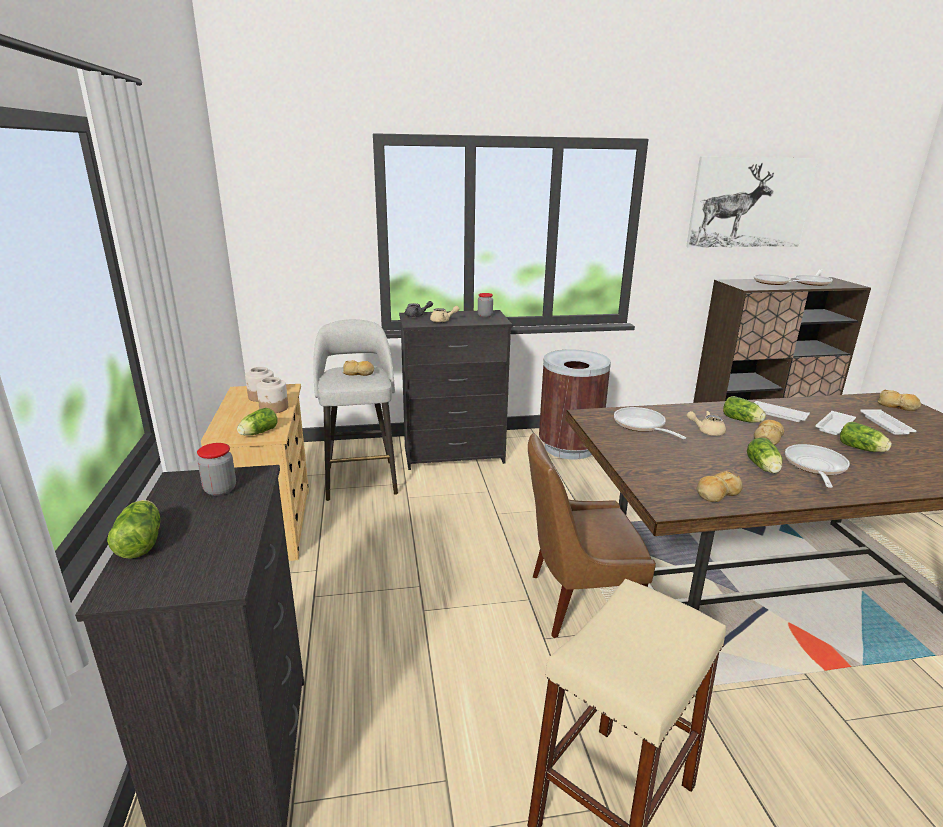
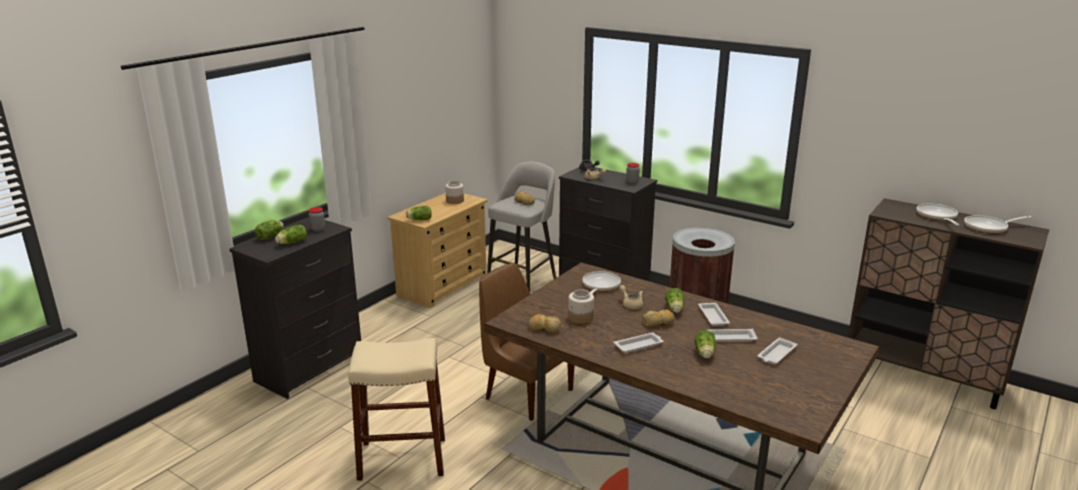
camera: 45 degrees right, 0 degrees up
jar [256,377,288,413] -> jar moved to [568,289,594,324]
picture [686,157,819,248] -> none
lettuce [747,438,782,473] -> lettuce moved to [275,225,307,244]
frying pan [785,444,850,488] -> white tray [613,333,663,353]
bread [878,390,921,411] -> none

